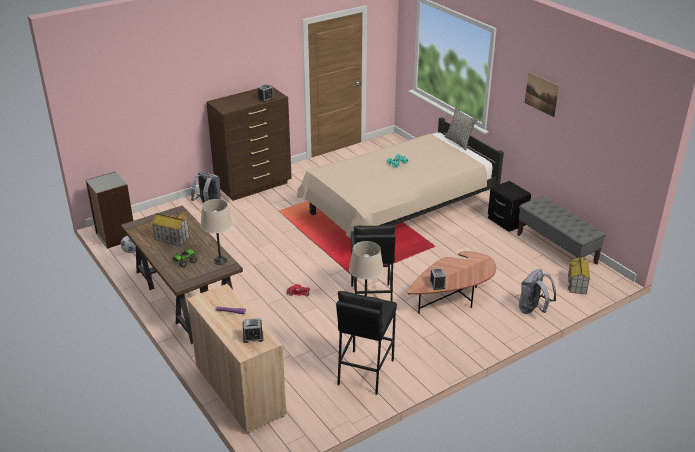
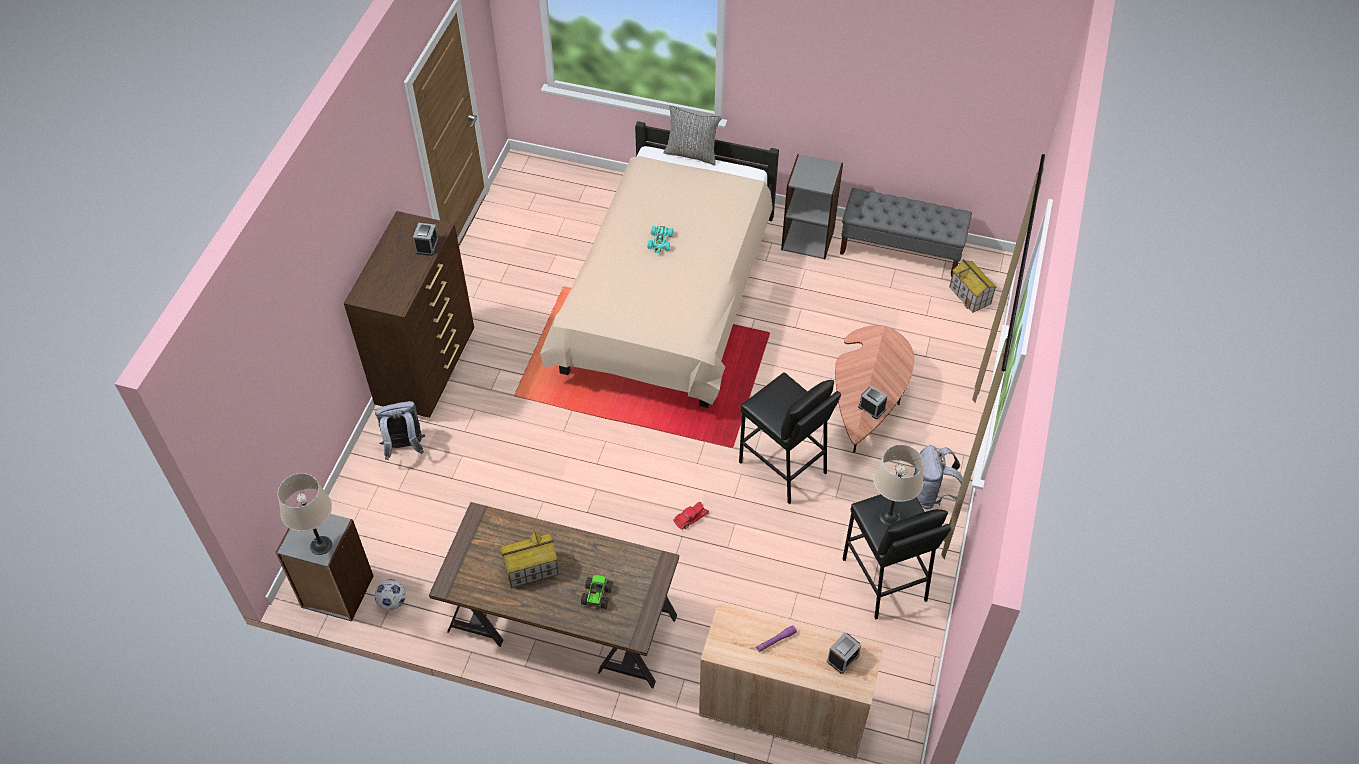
camera: 40 degrees left, 20 degrees up
beige table lamp [201,199,233,265] -> beige table lamp moved to [278,473,332,555]
black nightstand [488,181,531,232] -> grey bookcase [781,154,843,259]
grey backpack [519,269,556,314] -> grey backpack moved to [914,445,963,509]
picture [525,72,559,117] -> none

